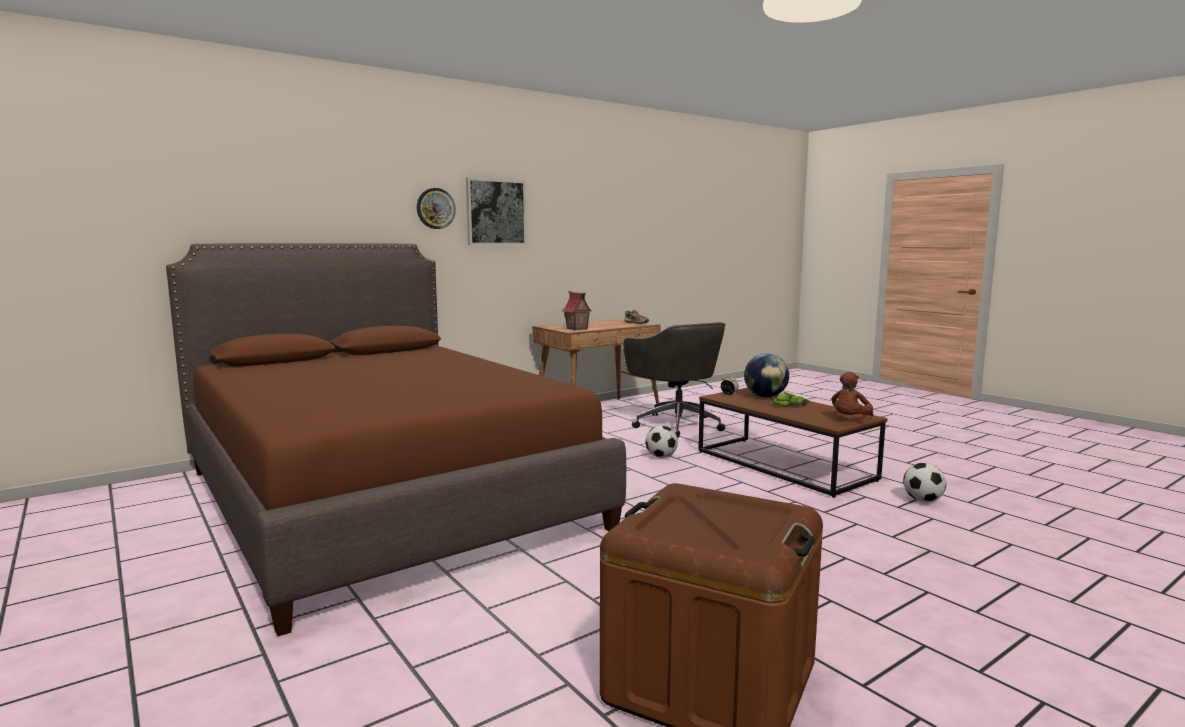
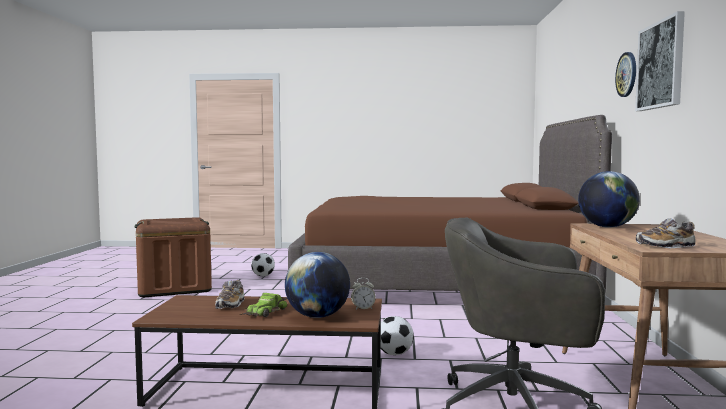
camera: 130 degrees right, 5 degrees down
toy house [562,291,592,330] -> globe [578,171,640,228]
brown plush toy [831,372,873,416] -> none
football [903,463,946,502] -> football moved to [251,253,275,277]
none -> shoe [215,280,244,309]

